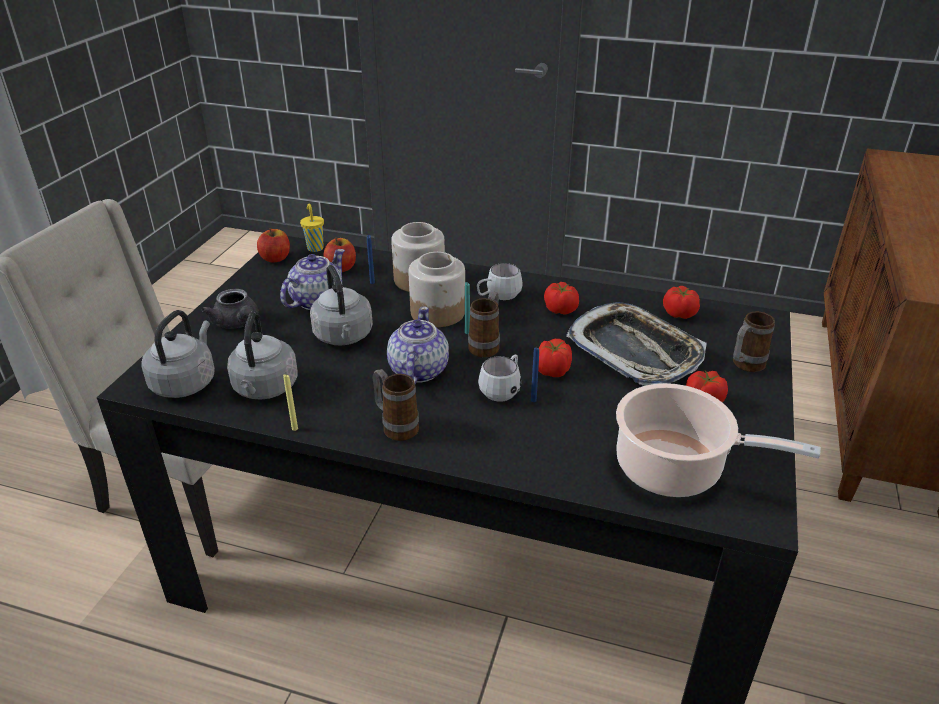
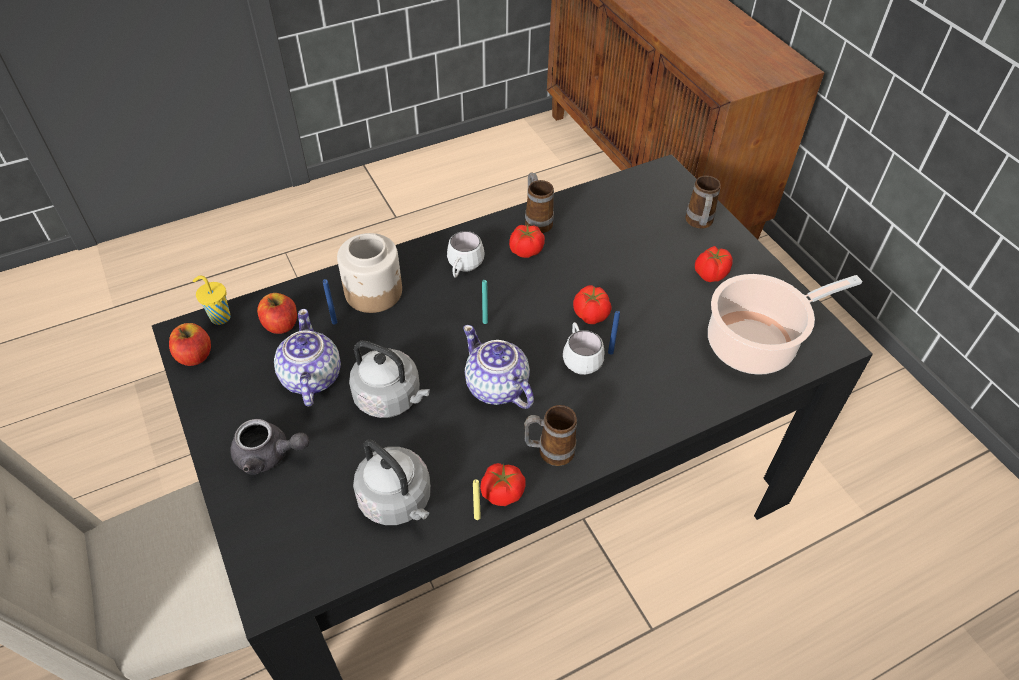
camera: 45 degrees left, 15 degrees up
grey kettle [141,310,215,398] -> none
jar [408,252,465,327] -> none
mug [468,292,500,358] -> mug moved to [525,172,554,233]
tray [566,302,707,386] -> none
tomato [663,286,700,319] -> tomato moved to [480,463,526,506]

